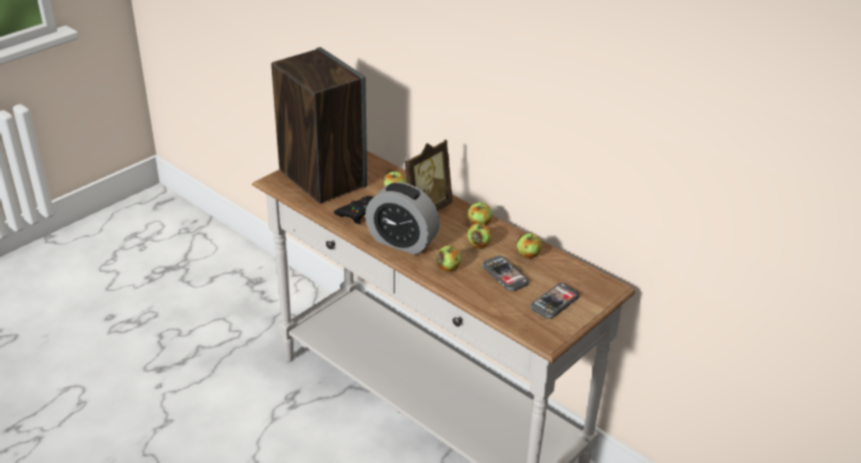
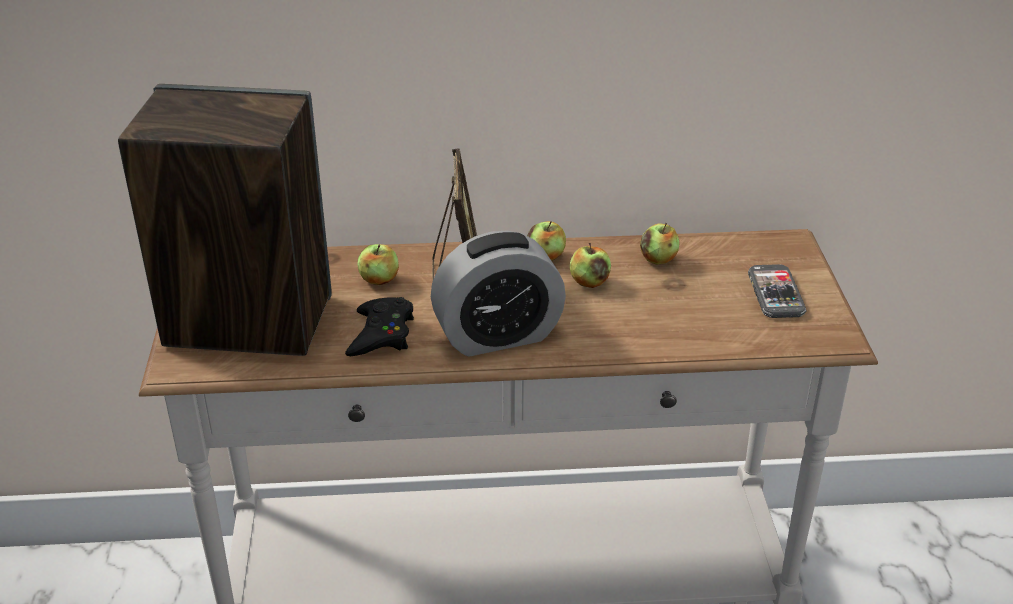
camera: 45 degrees left, 0 degrees up
apple [436,245,461,272] -> none
phone [482,256,529,291] -> none

